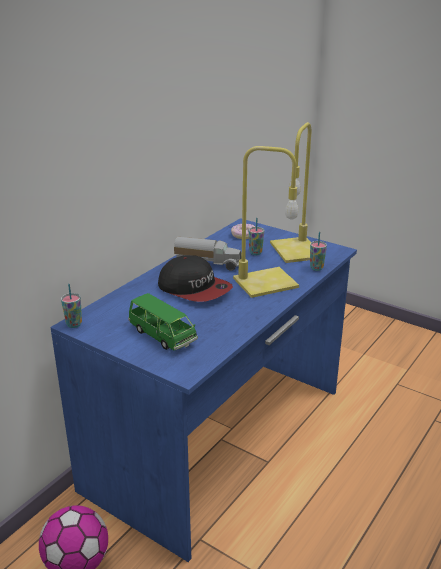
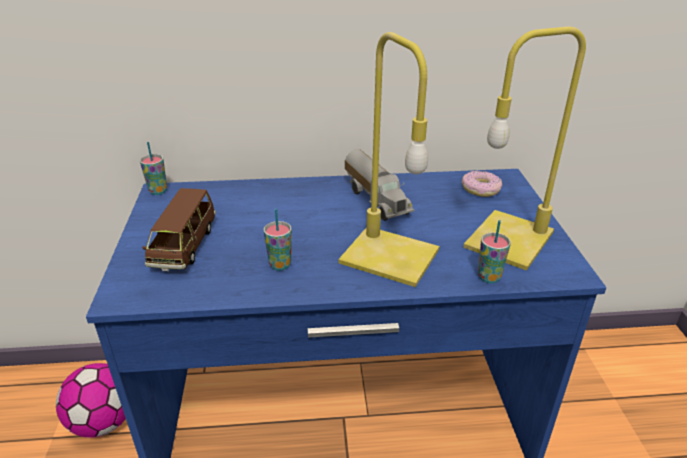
camera: 50 degrees right, 5 degrees up
green toy car [128,293,198,350] -> brown toy car [142,188,216,271]
cap [158,255,233,302] -> none
cup [249,218,264,255] -> cup moved to [263,209,292,271]

